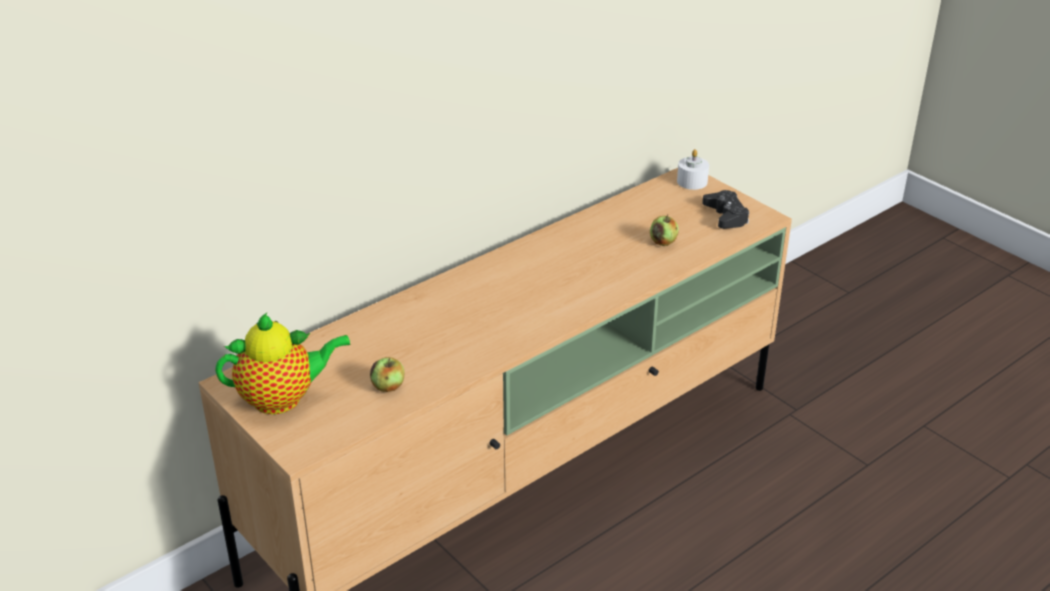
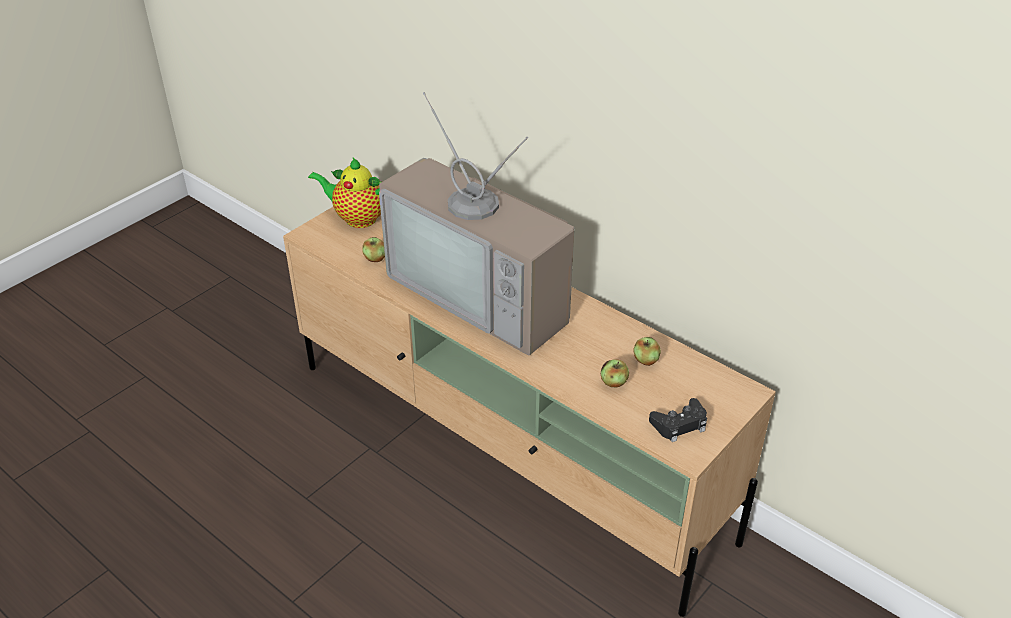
camera: 80 degrees right, 5 degrees up
teapot [215,313,350,414] -> teapot turned 135 degrees clockwise [308,158,383,228]
white candle [677,149,709,190] -> none
none -> television [379,92,575,355]
none -> apple [634,337,661,366]

